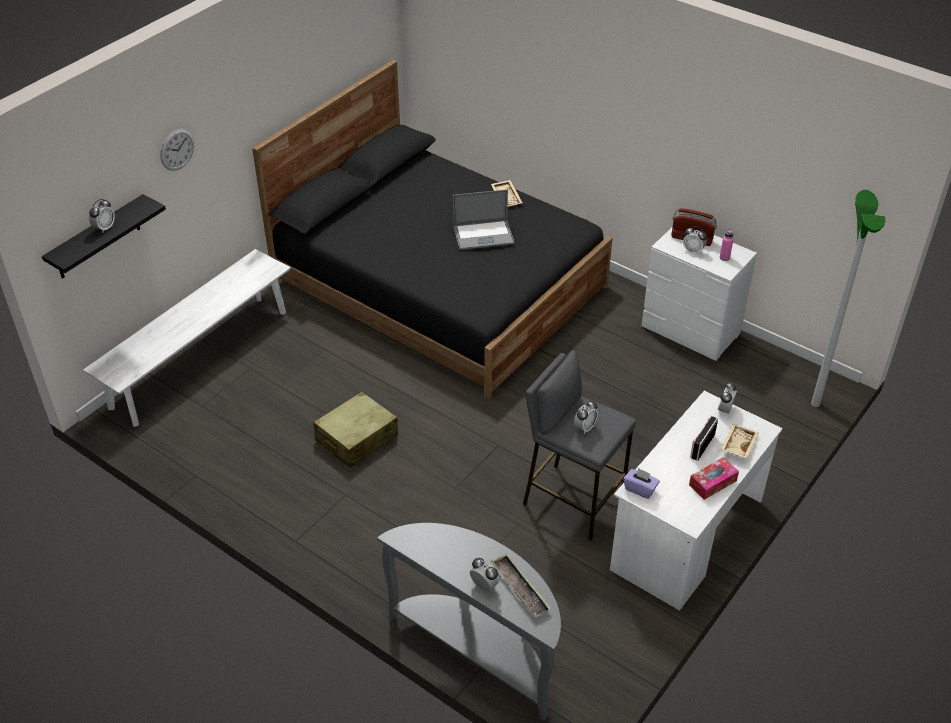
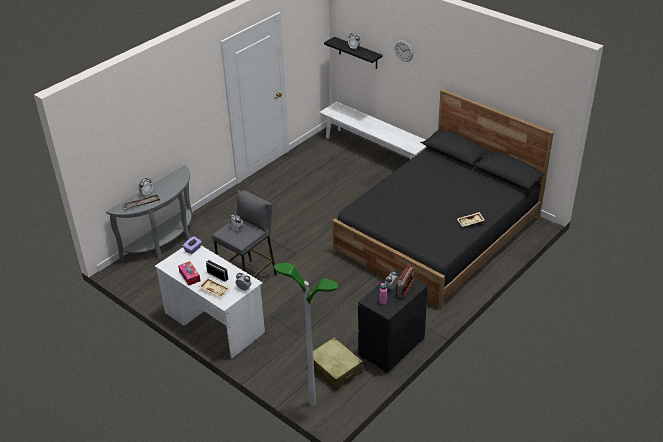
camera: 95 degrees right, 5 degrees down
beige suitcase [313,391,398,467] -> beige suitcase moved to [313,337,363,390]
laptop [453,189,514,250] -> none
white dresser [641,228,757,361] -> black dresser [358,269,428,374]

